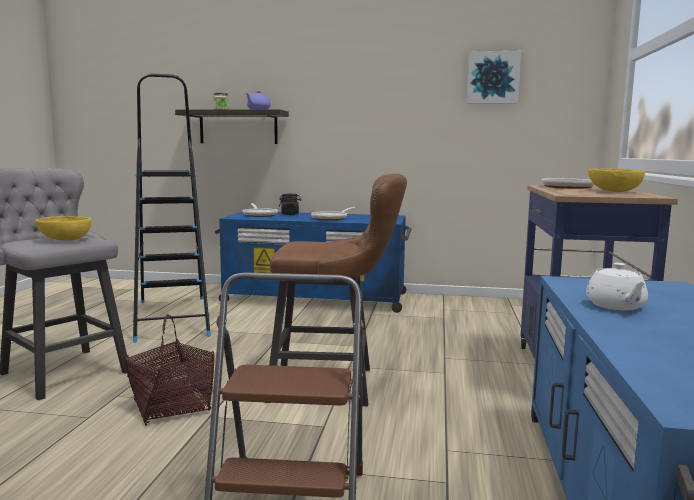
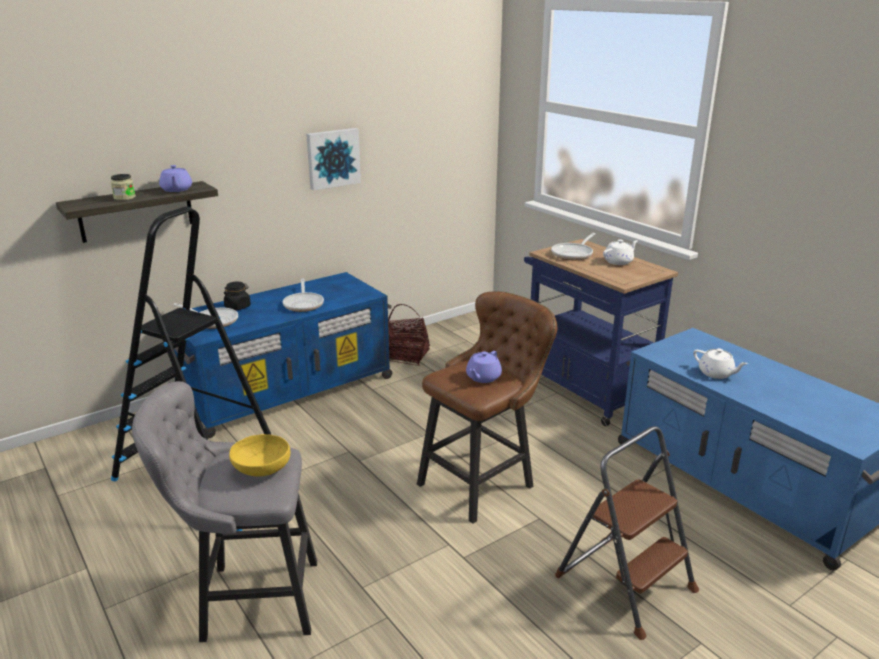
camera: 45 degrees left, 15 degrees up
basket [124,314,214,426] -> basket moved to [388,304,430,366]
picture [467,51,521,104] -> picture moved to [306,128,361,191]
yellow bowl [588,169,645,192] -> white teapot [603,240,638,265]
none -> purple teapot [466,351,502,383]

